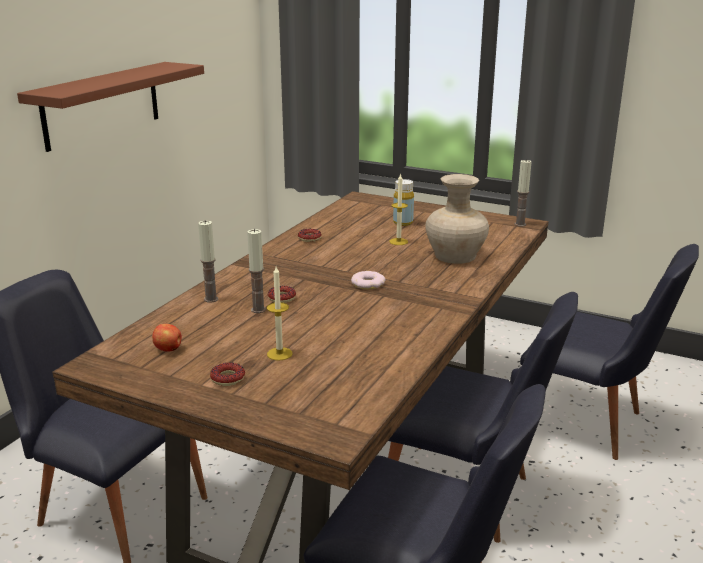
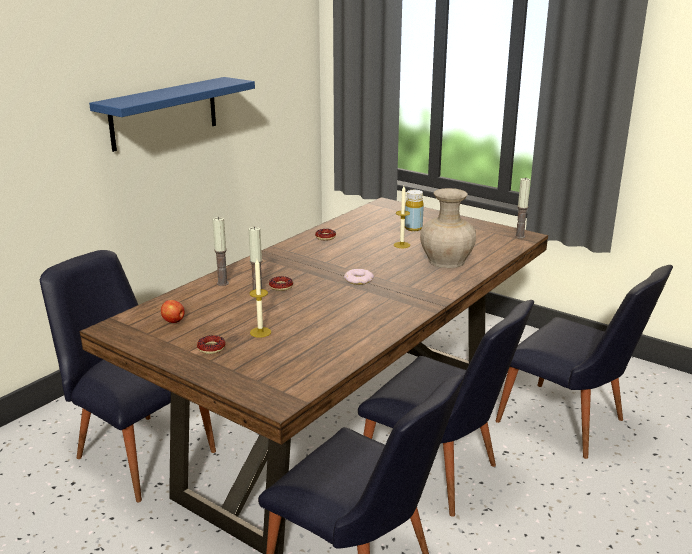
camera: 10 degrees right, 0 degrees up
brown shelf [17,62,204,152] -> blue shelf [89,77,255,152]

